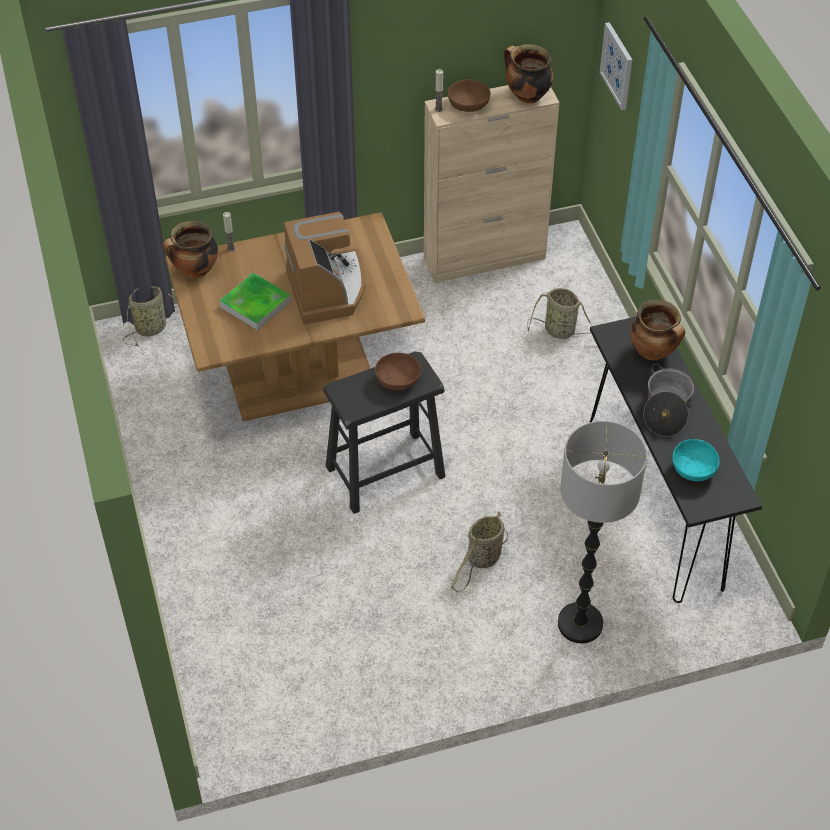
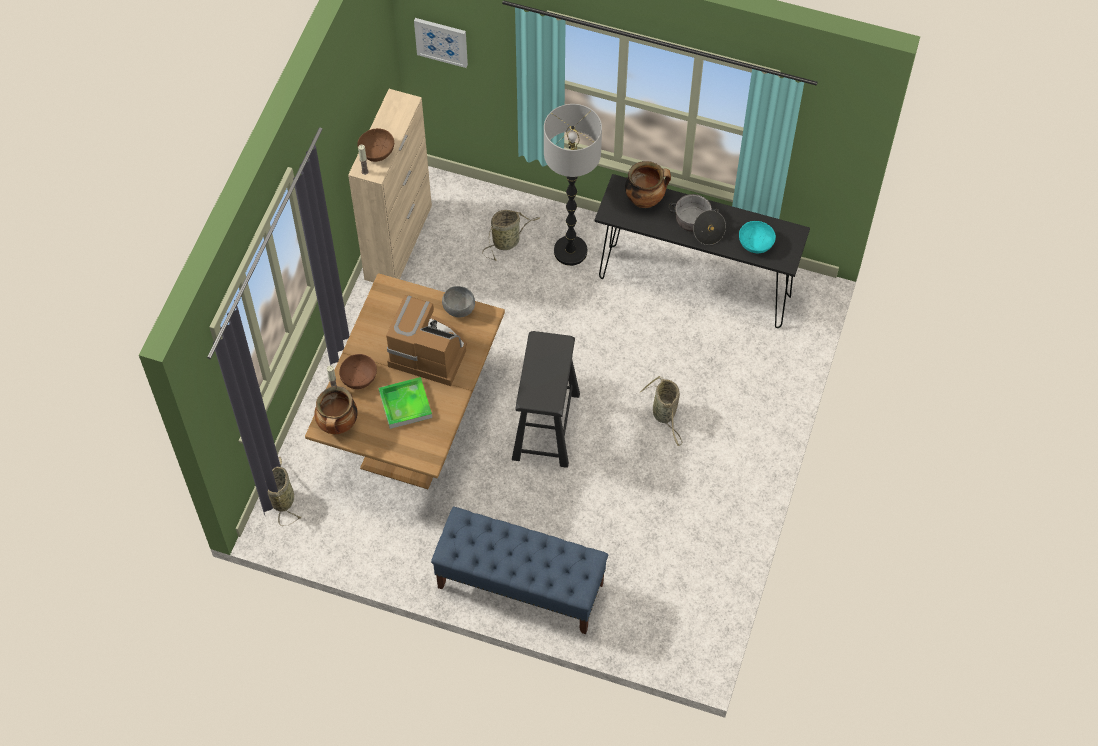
camera: 55 degrees left, 10 degrees up
brown bowl [375,353,421,391] -> brown bowl moved to [339,354,377,389]
cooking pot [504,44,554,104] -> none
floor lamp [558,421,647,643] -> floor lamp moved to [544,104,602,266]
none -> blue bench [431,507,608,634]
none -> grey bowl [442,286,475,317]

